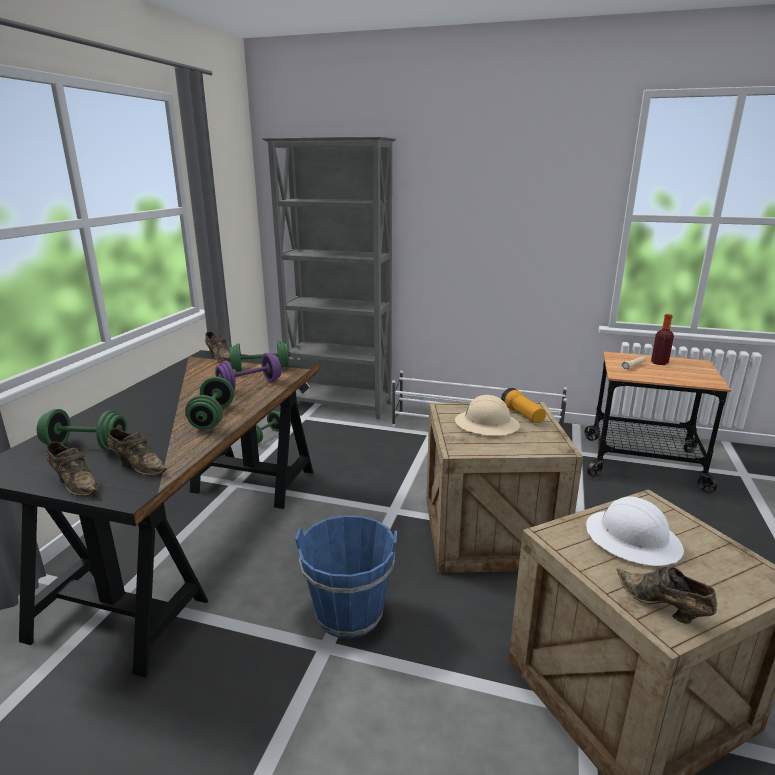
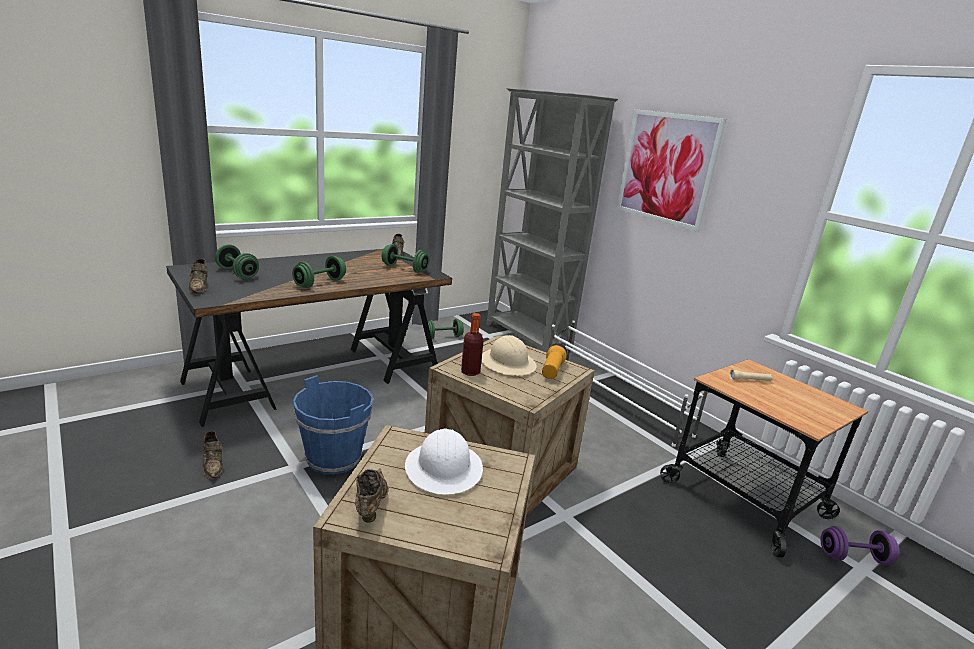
camera: 35 degrees right, 0 degrees up
brown shoe [108,428,167,476] -> brown shoe moved to [203,431,223,479]
purple dumbbell [215,353,281,390] -> purple dumbbell moved to [821,526,900,565]
bottle [651,314,674,365] -> bottle moved to [461,313,483,376]
none -> picture [617,109,726,232]

